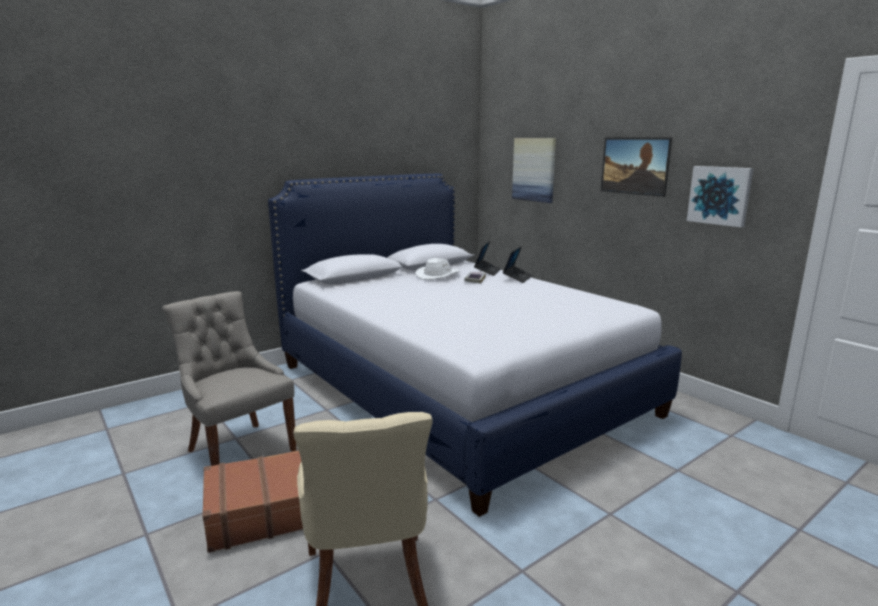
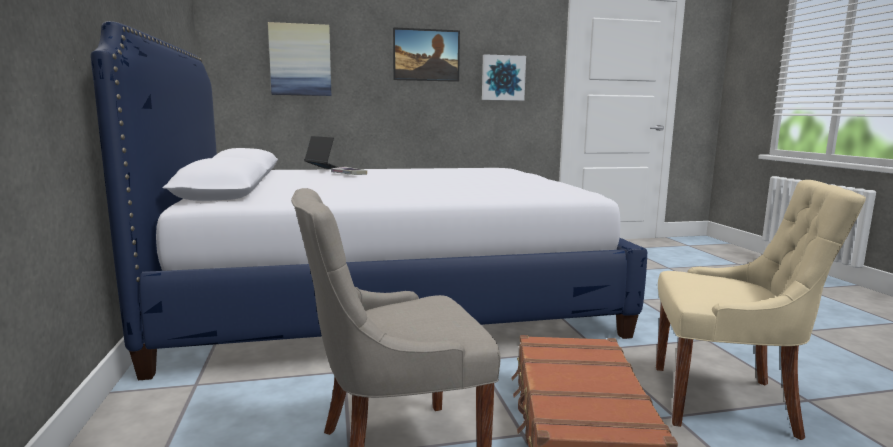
camera: 65 degrees left, 5 degrees down
white hat [415,258,460,280] -> none
laptop [503,246,533,283] -> none

